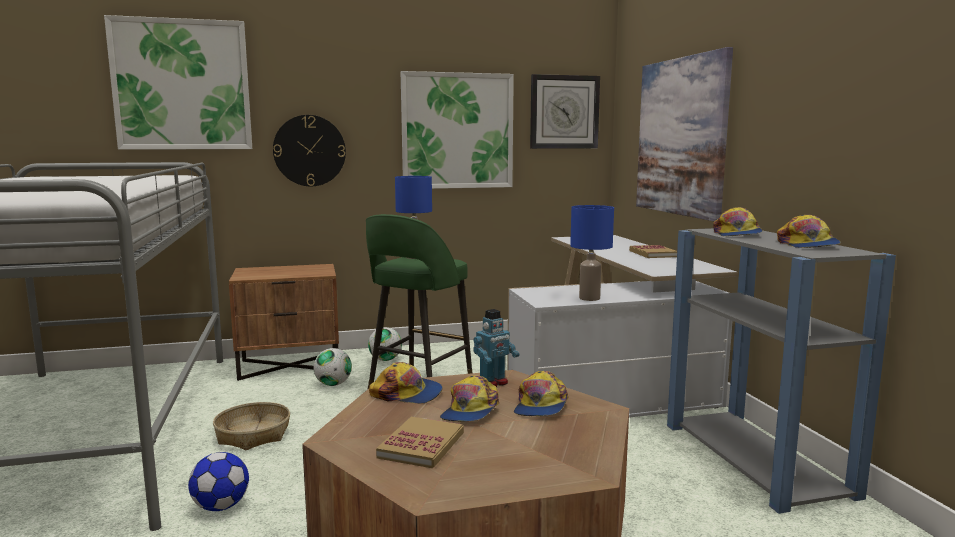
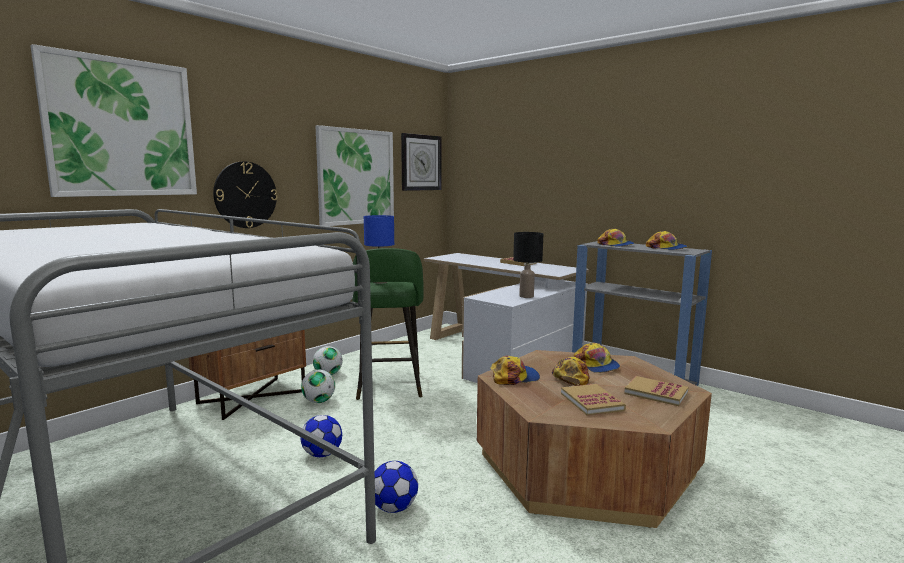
camera: 35 degrees left, 0 degrees up
basket [213,402,290,450] -> football [300,415,342,457]
cap [440,375,499,422] -> cap turned 150 degrees counterclockwise [552,357,589,386]
toy robot [473,309,519,387] -> none
blue table lamp [570,205,614,301] -> black table lamp [513,232,543,298]
picture [636,47,733,221] -> none
none -> book [624,376,688,406]

